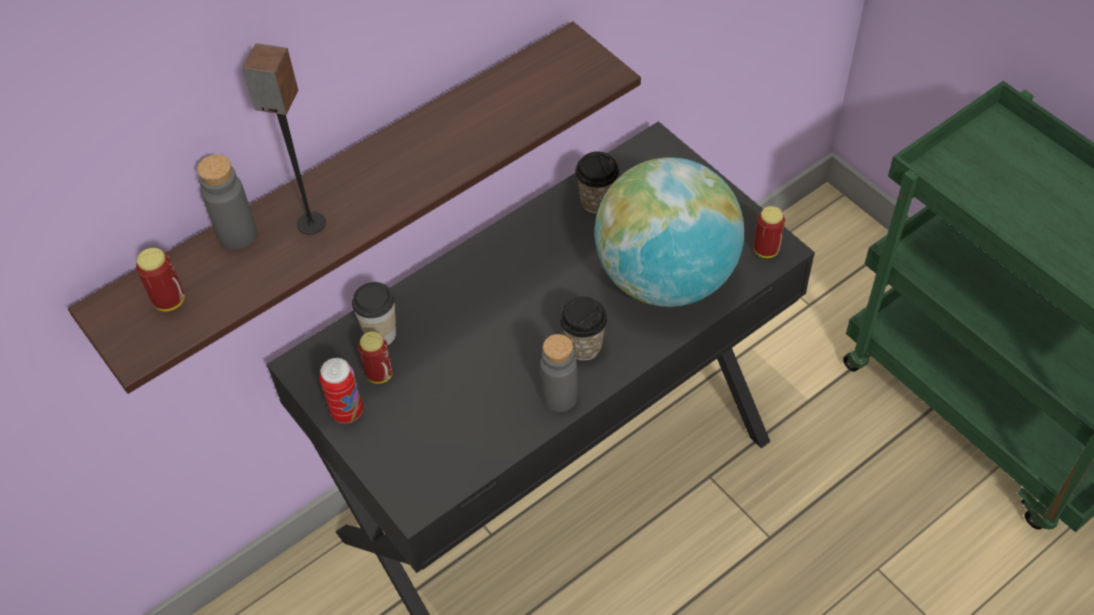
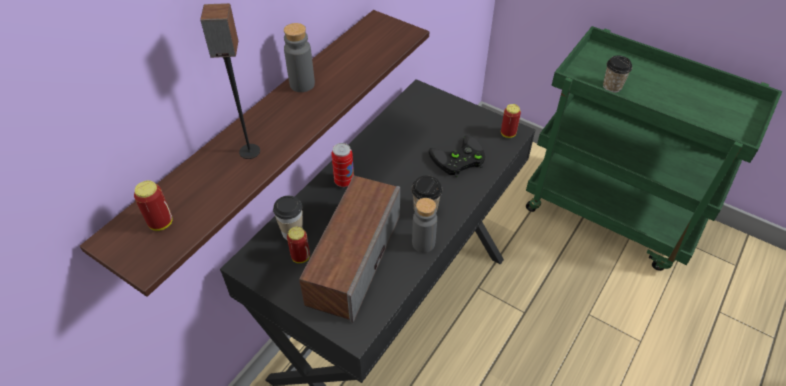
camera: 20 degrees left, 5 degrees down
grey bottle [197,154,257,250] -> grey bottle moved to [284,23,315,92]
can [319,358,363,423] -> can moved to [331,143,354,187]
cup [575,152,619,213] -> cup moved to [603,56,632,93]
globe [595,157,744,307] -> black game controller [429,135,485,177]
none -> speaker [299,176,400,323]

